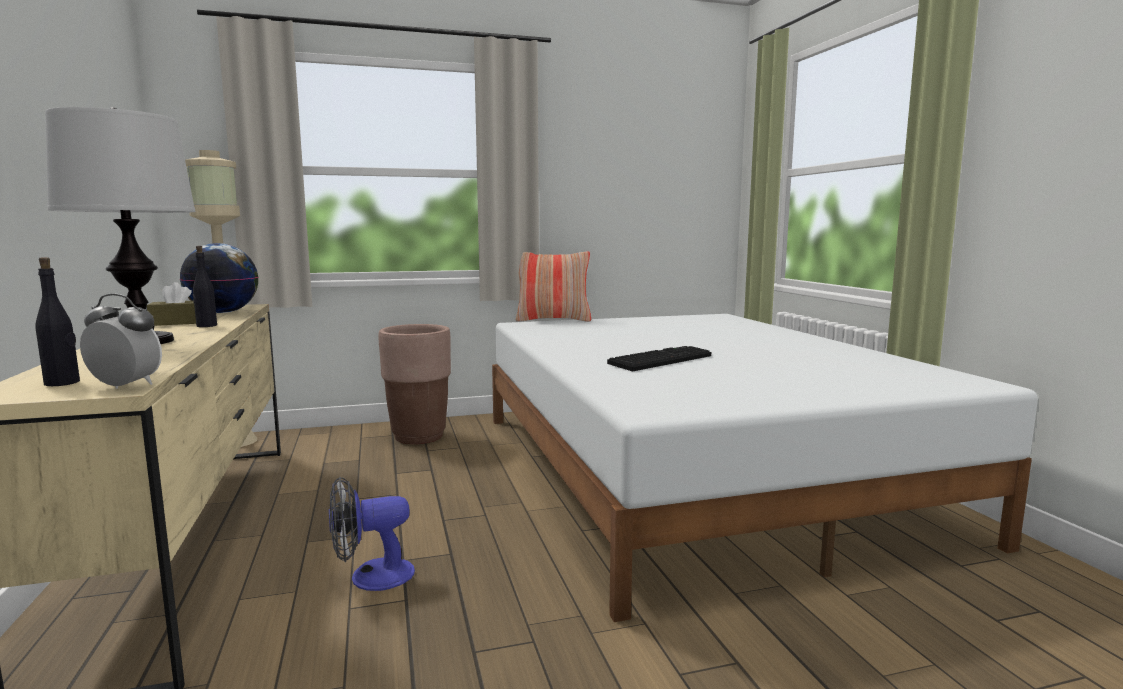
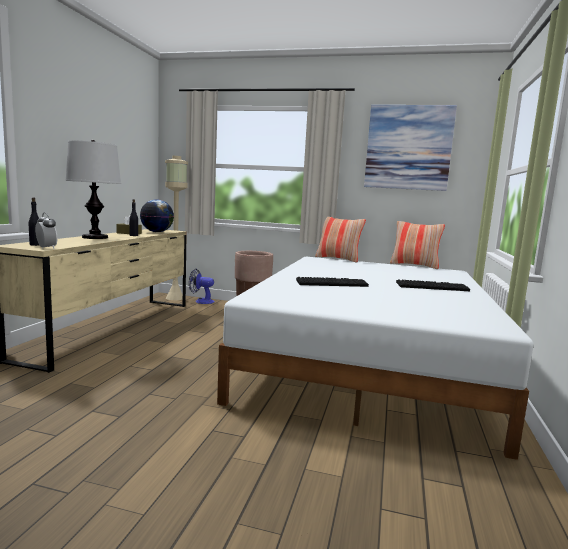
camera: 30 degrees right, 0 degrees up
fan [329,477,415,591] -> fan moved to [189,269,214,304]
none -> picture [364,105,457,191]
none -> pillow [390,221,445,269]
none -> keyboard [396,279,470,291]

